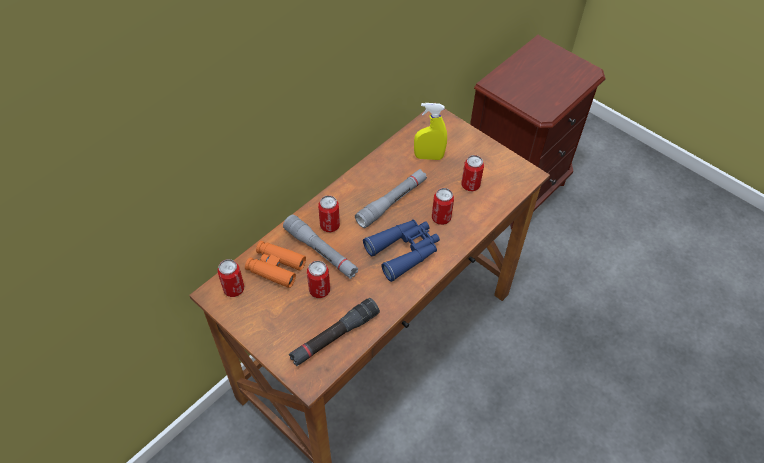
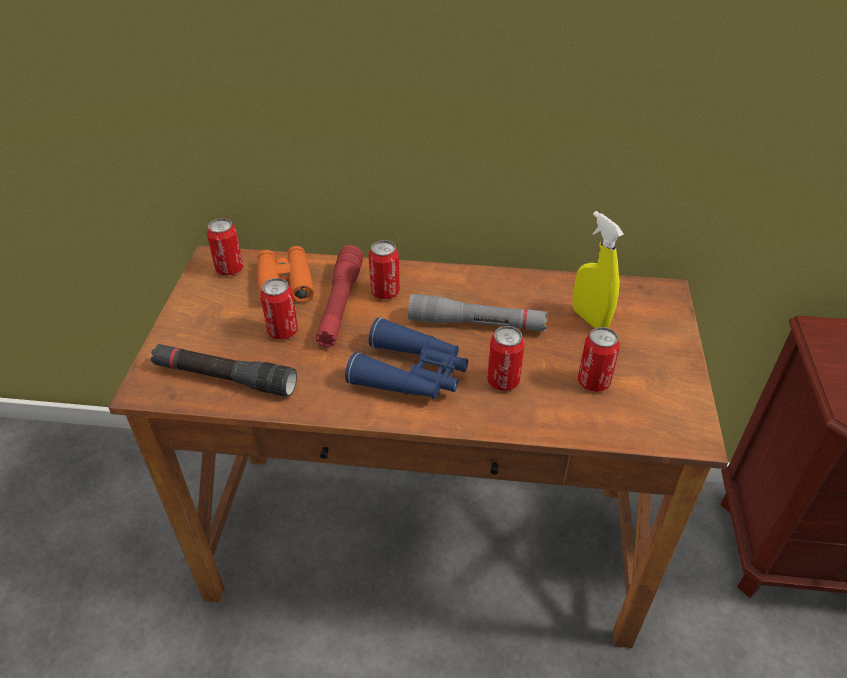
camera: 55 degrees right, 10 degrees down
grey flashlight [283,215,359,279] -> red flashlight [315,245,363,348]

